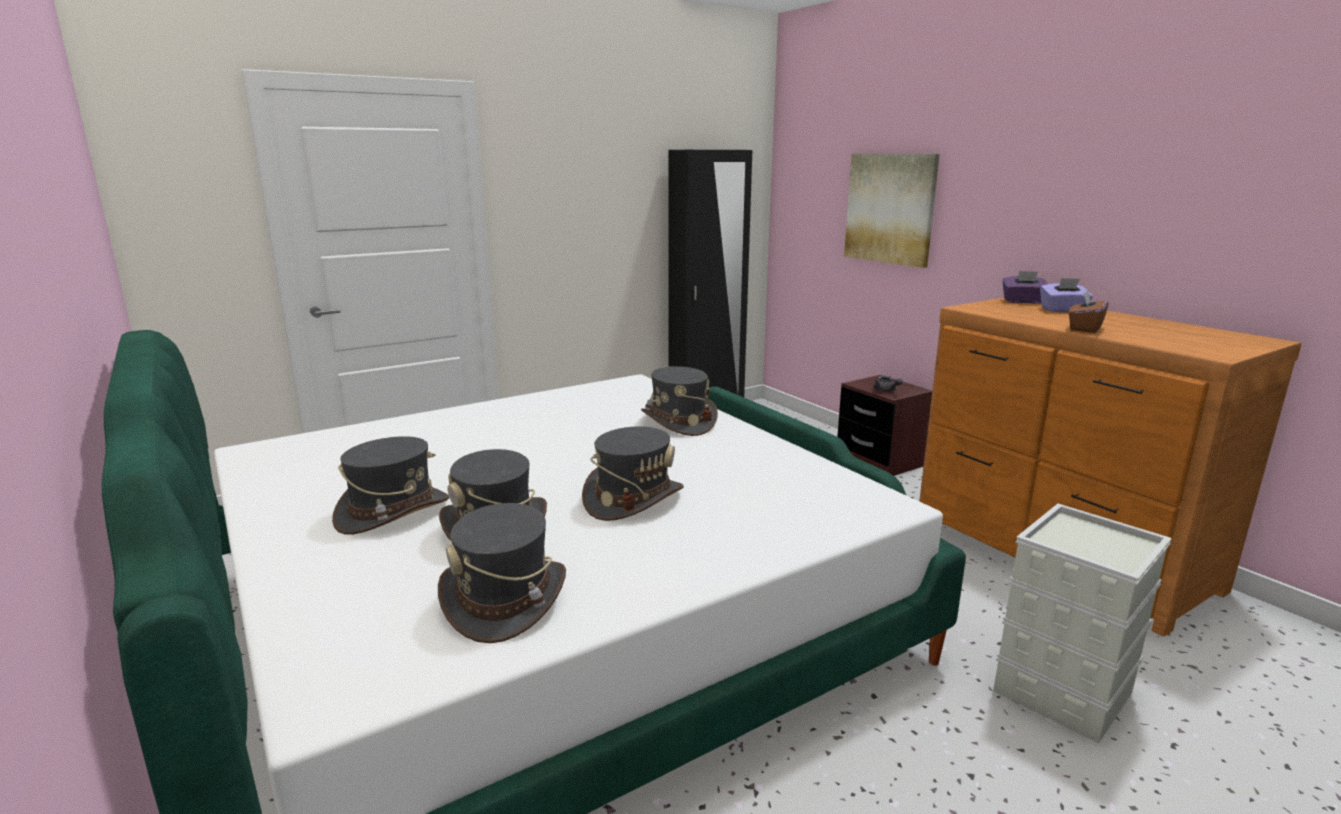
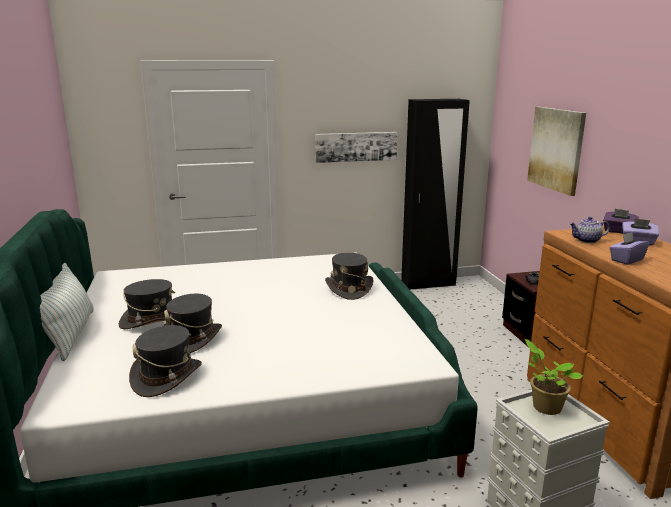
camera: 20 degrees right, 0 degrees up
grey hat [582,426,684,521] -> none
brown tissue box [1069,291,1109,333] -> purple tissue box [610,232,649,265]
none -> pillow [40,263,94,361]
none -> picture [315,132,397,163]
none -> potted plant [525,339,583,415]
none -> teapot [569,217,610,243]

